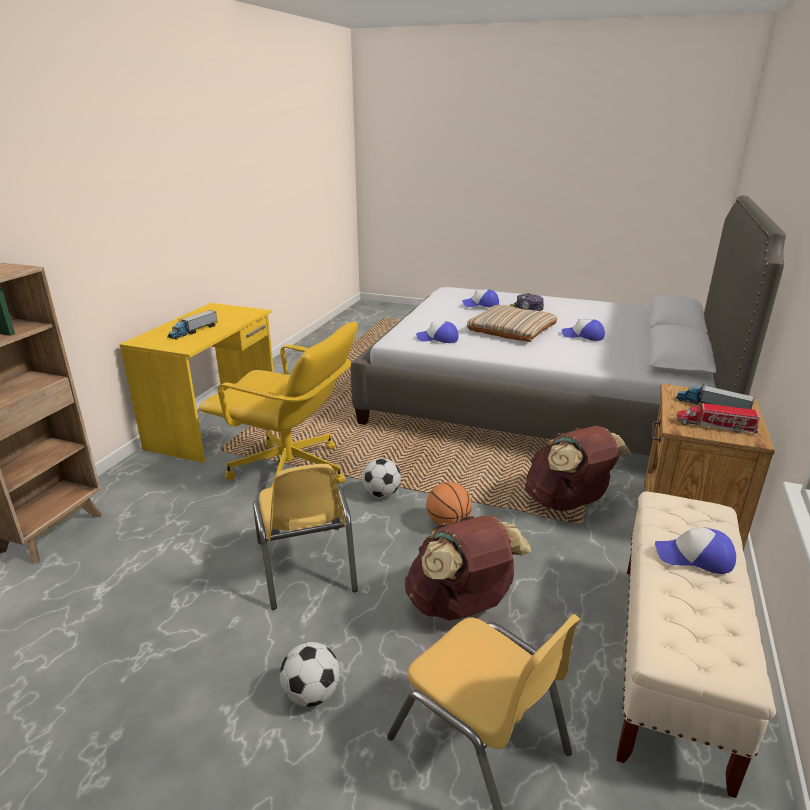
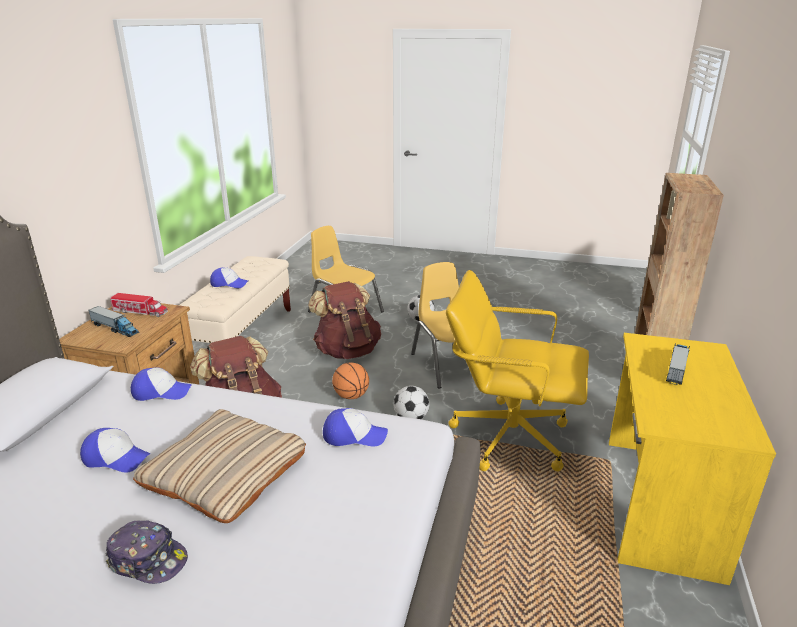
camera: 175 degrees right, 0 degrees up
cap [462,289,499,308] -> cap moved to [131,367,192,401]

